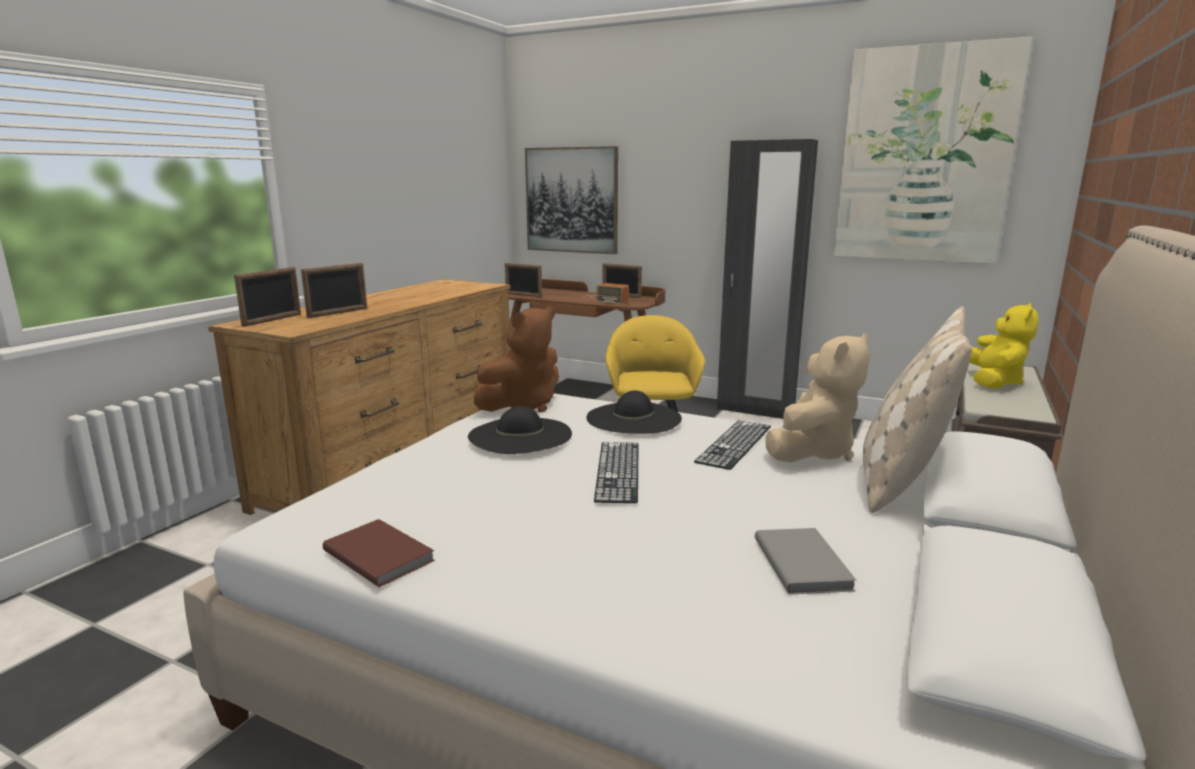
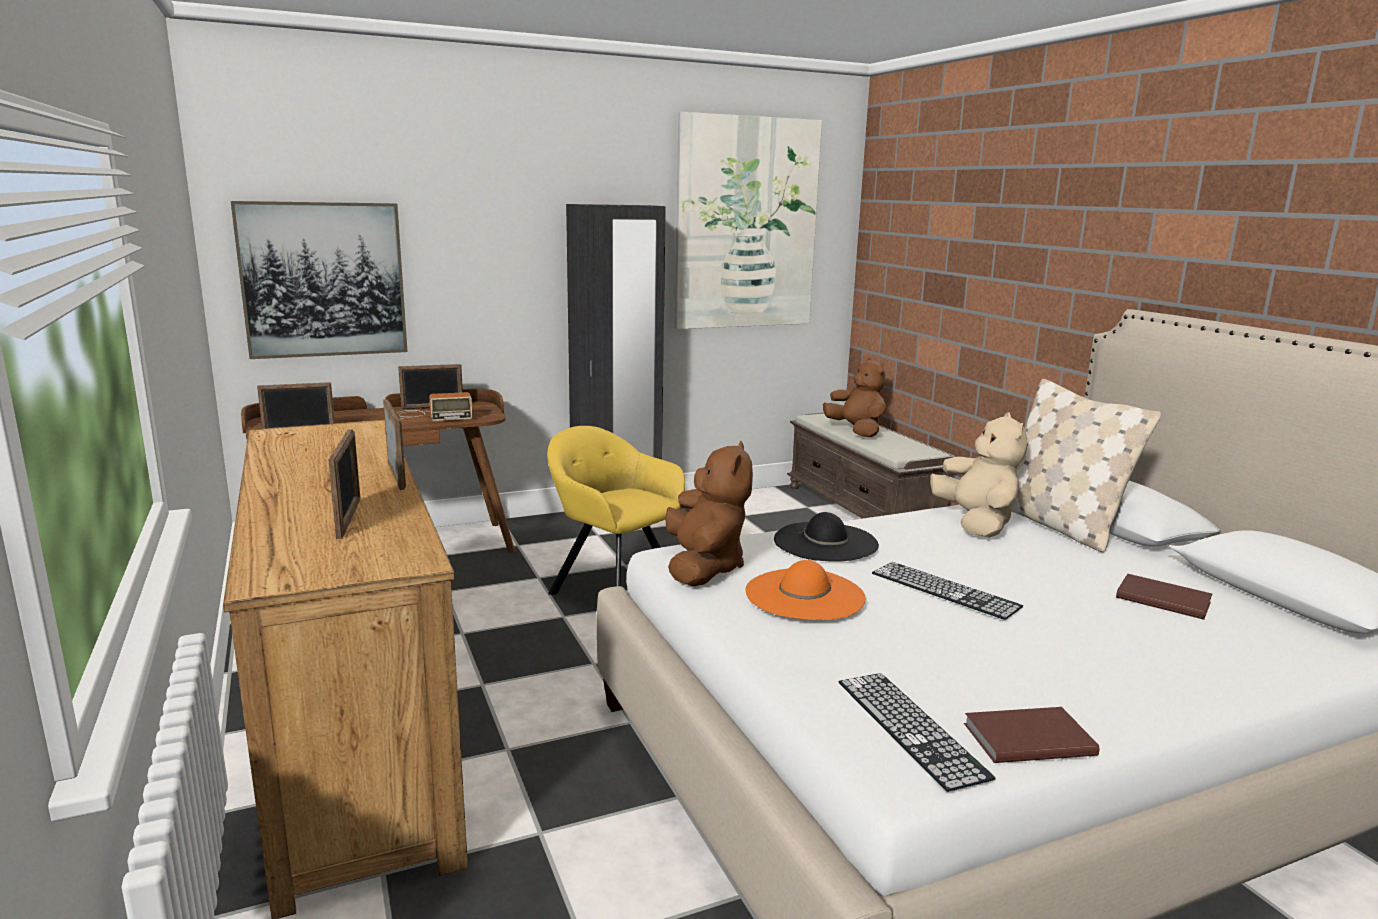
camera: 50 degrees left, 0 degrees up
picture frame [234,267,301,327] -> picture frame moved to [383,399,406,490]
black hat [468,406,572,454] -> orange hat [745,560,865,620]
keyboard [694,420,771,470] -> keyboard moved to [839,673,996,792]
grey book [755,528,857,595] -> brown book [1116,574,1212,620]
yellow plush toy [969,303,1039,389] -> brown plush toy [823,358,886,437]

